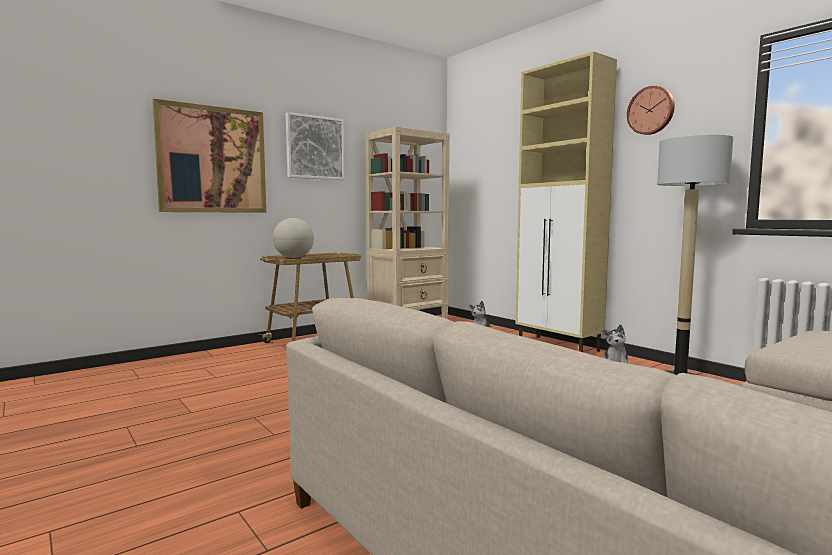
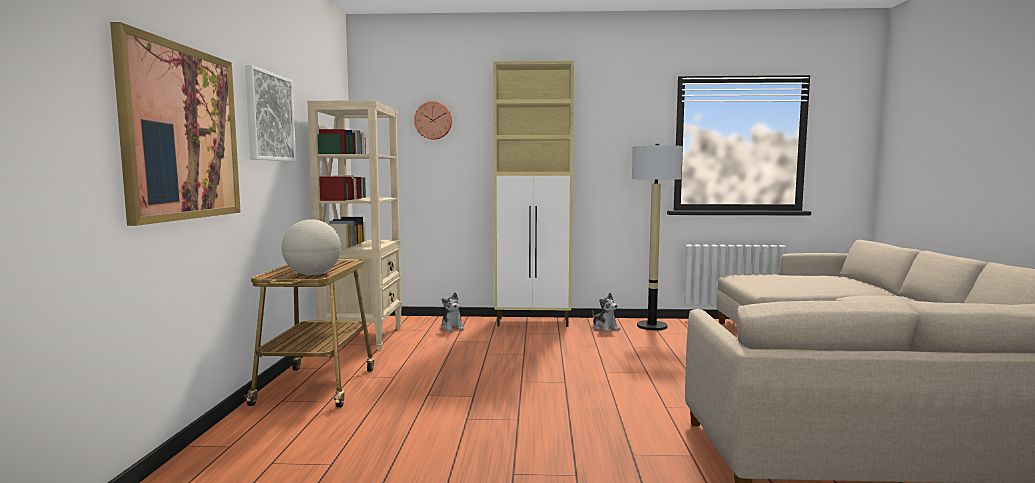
camera: 50 degrees left, 0 degrees up
wall clock [627,86,675,135] -> wall clock moved to [414,101,452,140]

